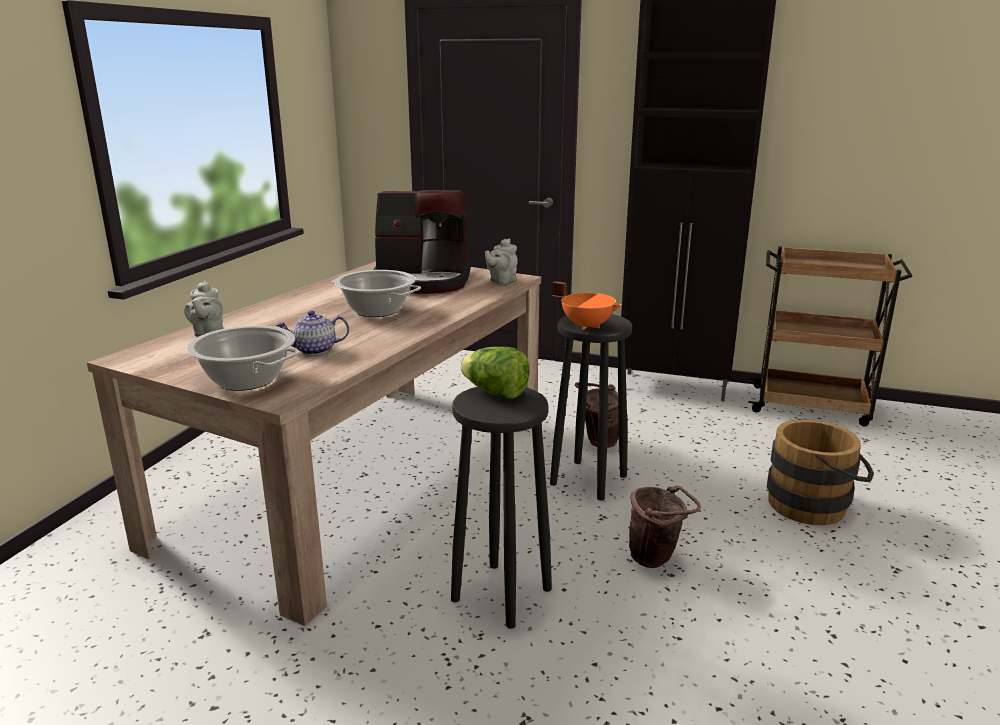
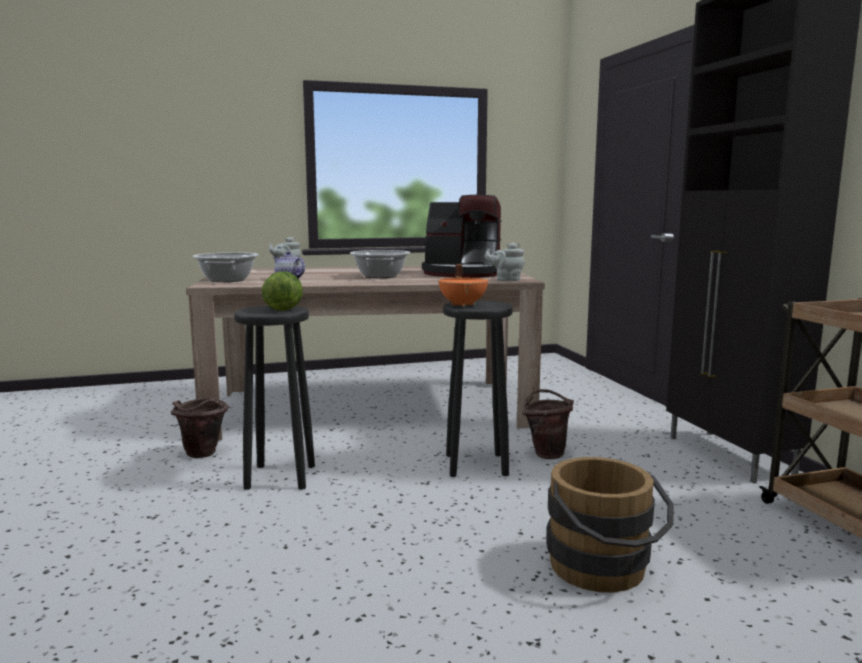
camera: 55 degrees right, 10 degrees down
coffee machine [373,190,471,294] -> coffee machine turned 45 degrees counterclockwise [422,195,502,278]
brown bucket [629,486,701,568] -> brown bucket moved to [171,398,229,458]

